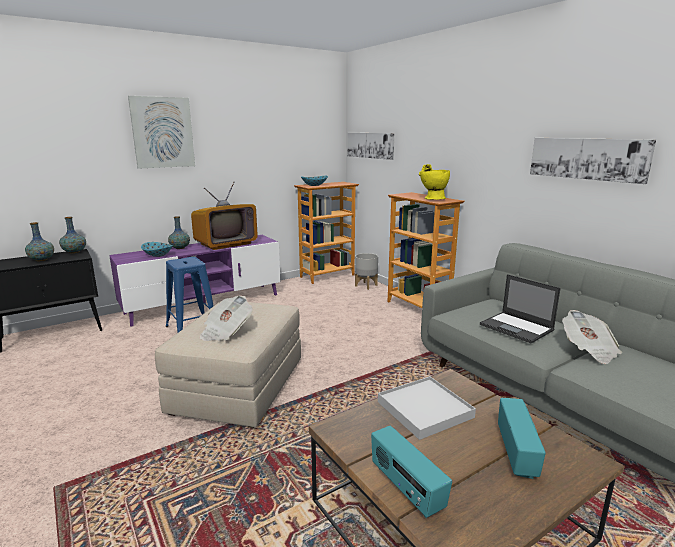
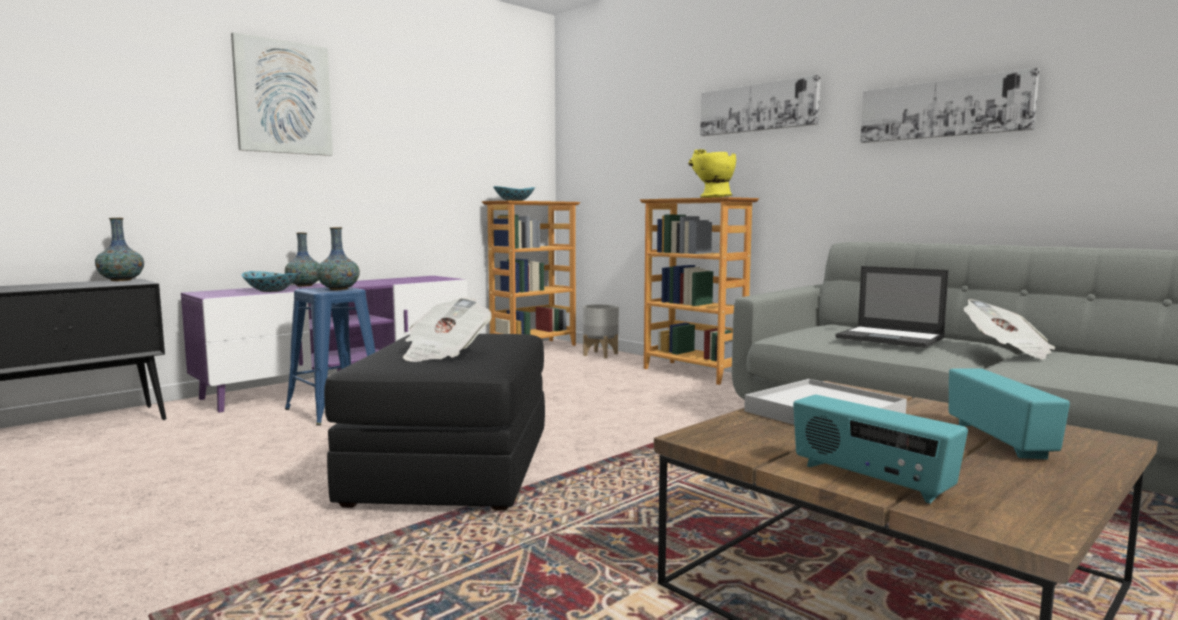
camera: 10 degrees left, 10 degrees down
vase [25,222,54,261] -> vase moved to [316,227,360,290]
beige ottoman [155,301,301,428] -> black ottoman [324,334,545,510]
television [191,182,258,250] -> none
picture [347,133,394,160] -> picture moved to [700,75,821,136]

